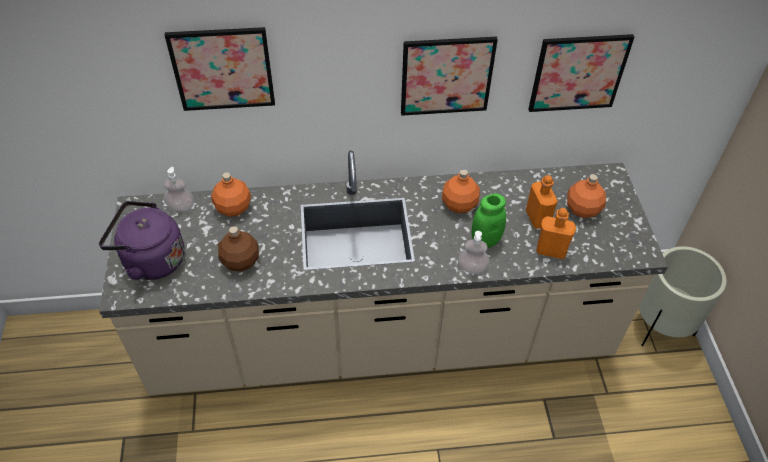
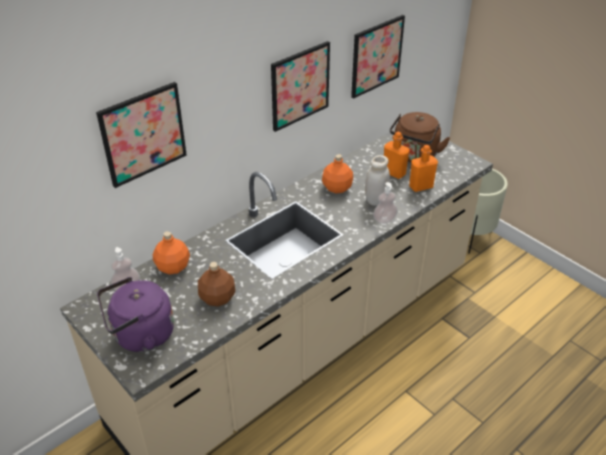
camera: 35 degrees left, 10 degrees down
green jar [472,193,506,248] -> white jar [365,155,390,206]
orange bottle [567,174,606,218] -> brown kettle [390,112,450,162]

